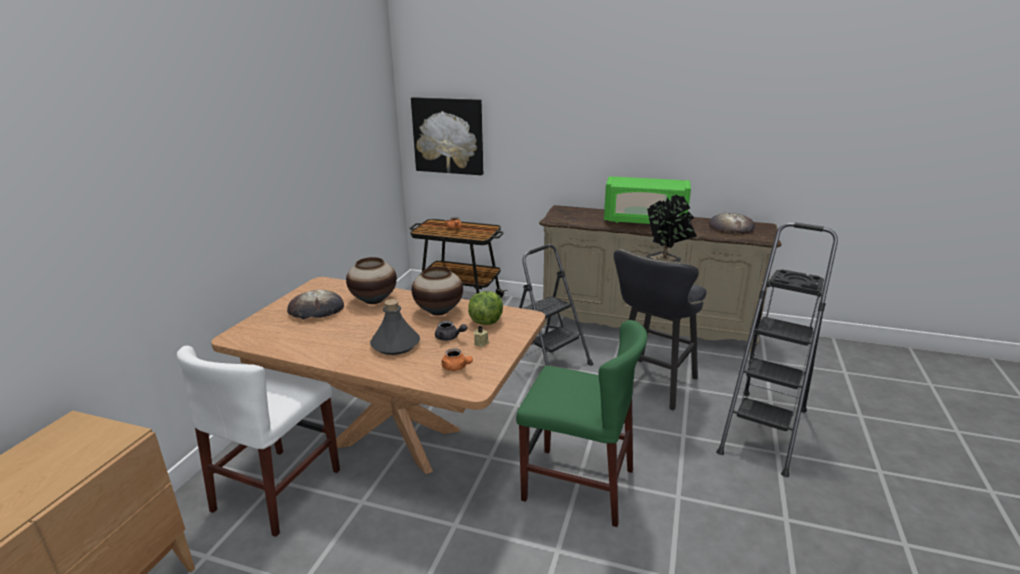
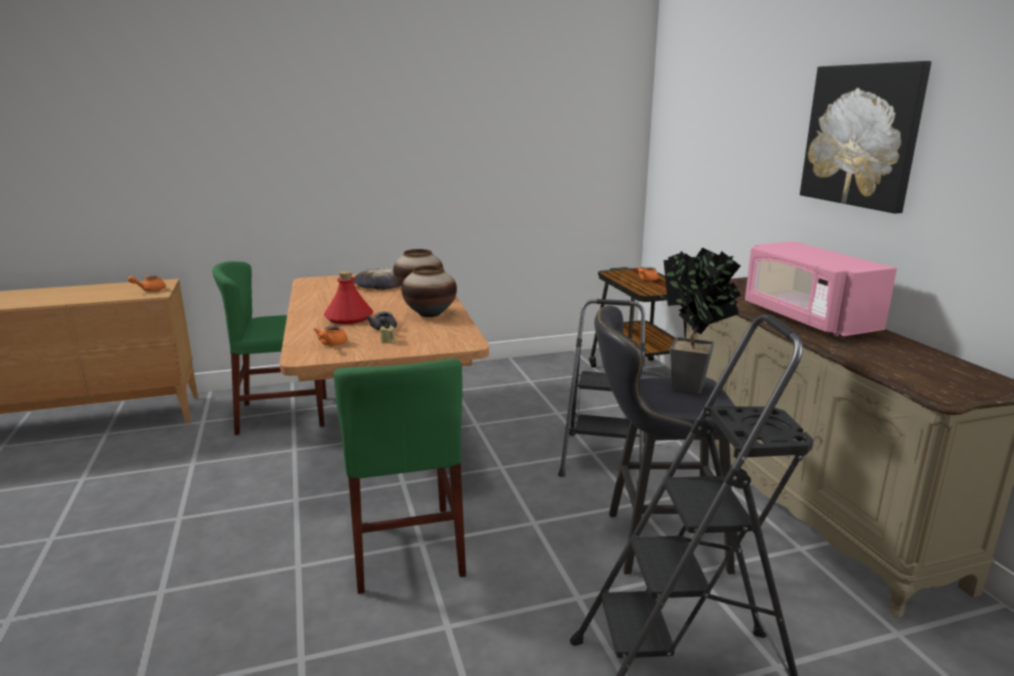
camera: 55 degrees right, 5 degrees down
white chair [177,346,340,537] -> green chair [212,261,327,435]
grey bottle [370,299,420,355] -> red bottle [324,271,373,324]
picture [411,97,483,175] -> picture moved to [800,61,931,214]
lettuce [468,291,503,325] -> none
green microwave [604,176,691,224] -> pink microwave [745,241,897,336]
bread [709,213,755,234] -> none
none -> orange teapot [128,275,166,292]

